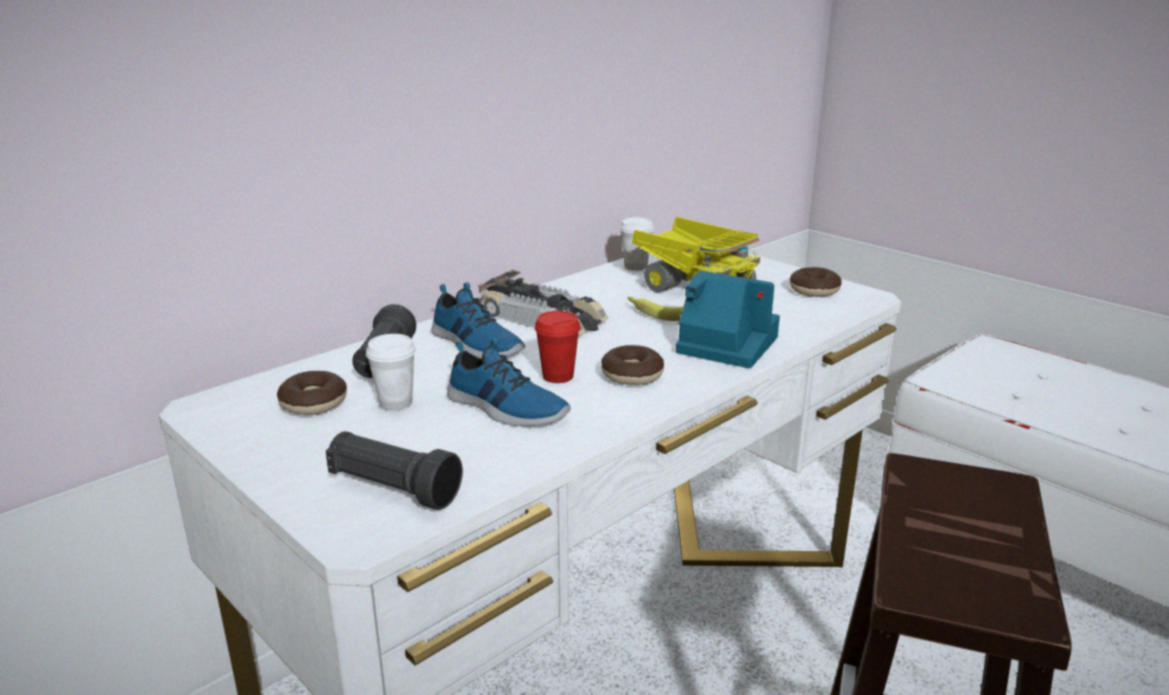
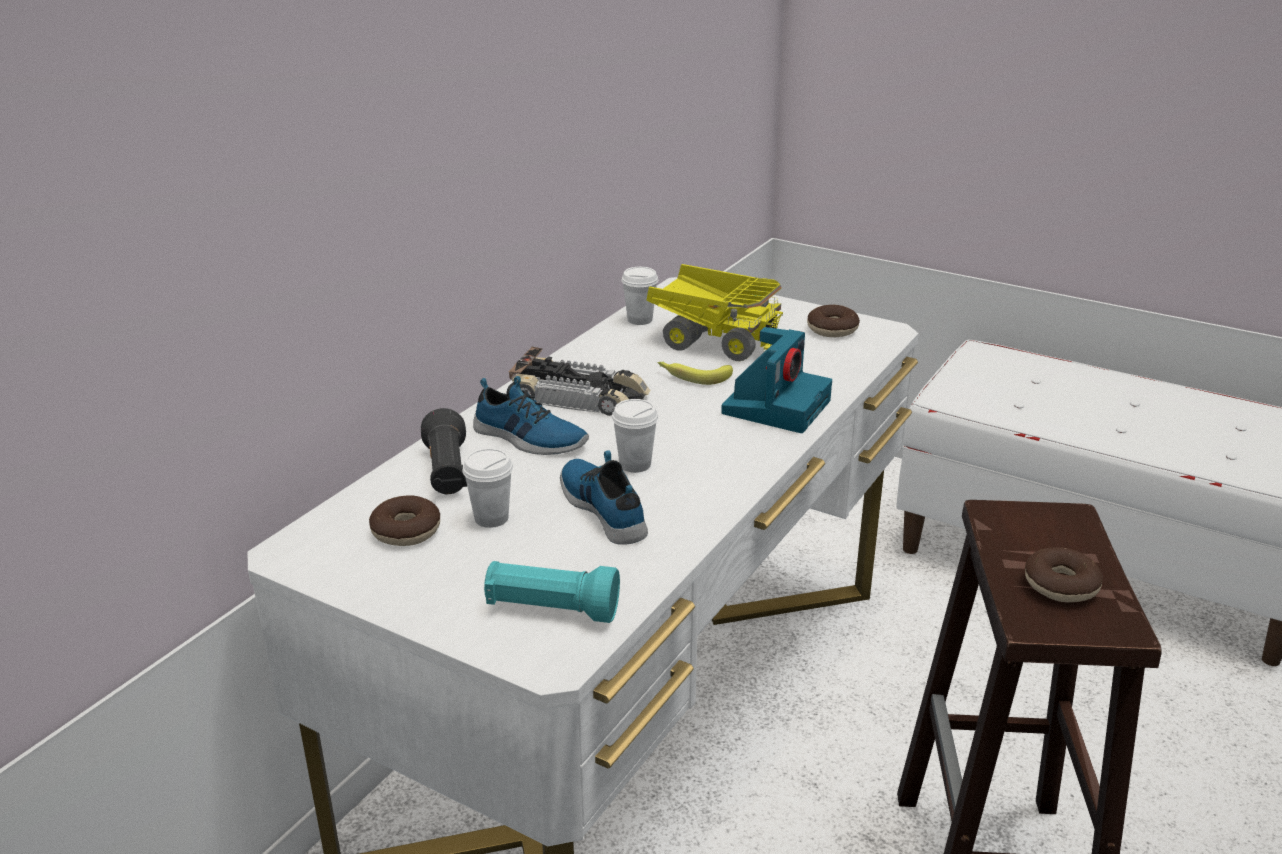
camera: 15 degrees left, 5 degrees up
black flashlight [326,431,463,510] -> turquoise flashlight [484,561,620,623]
shoe [447,338,571,426] -> shoe turned 135 degrees counterclockwise [560,450,648,545]
red cup [534,311,581,383] -> white cup [612,399,659,473]
donut [601,345,664,385] -> donut moved to [1025,547,1103,602]
camera [676,271,780,368] -> camera turned 105 degrees clockwise [721,327,832,433]

